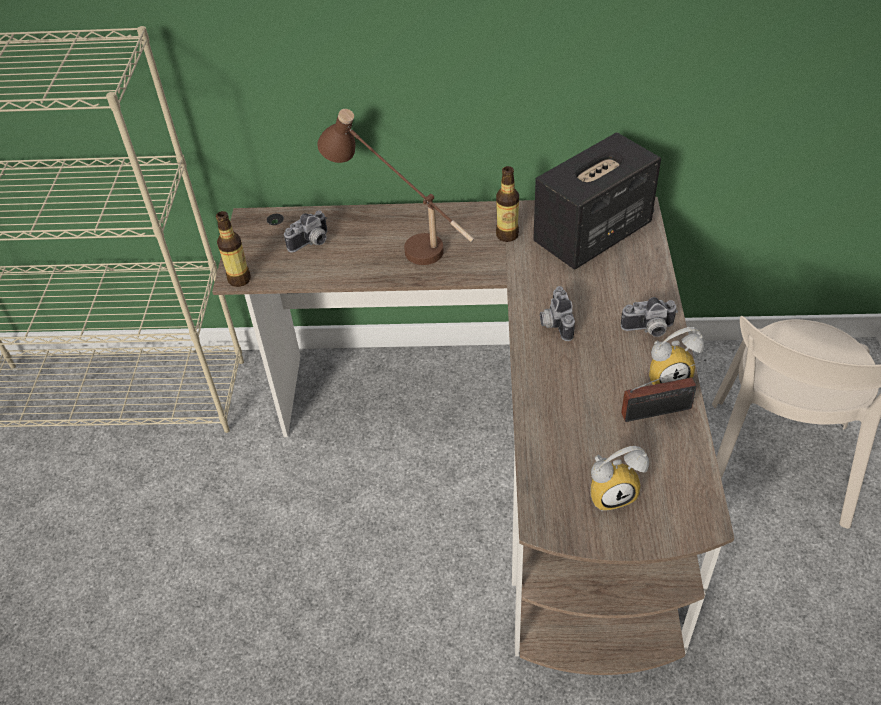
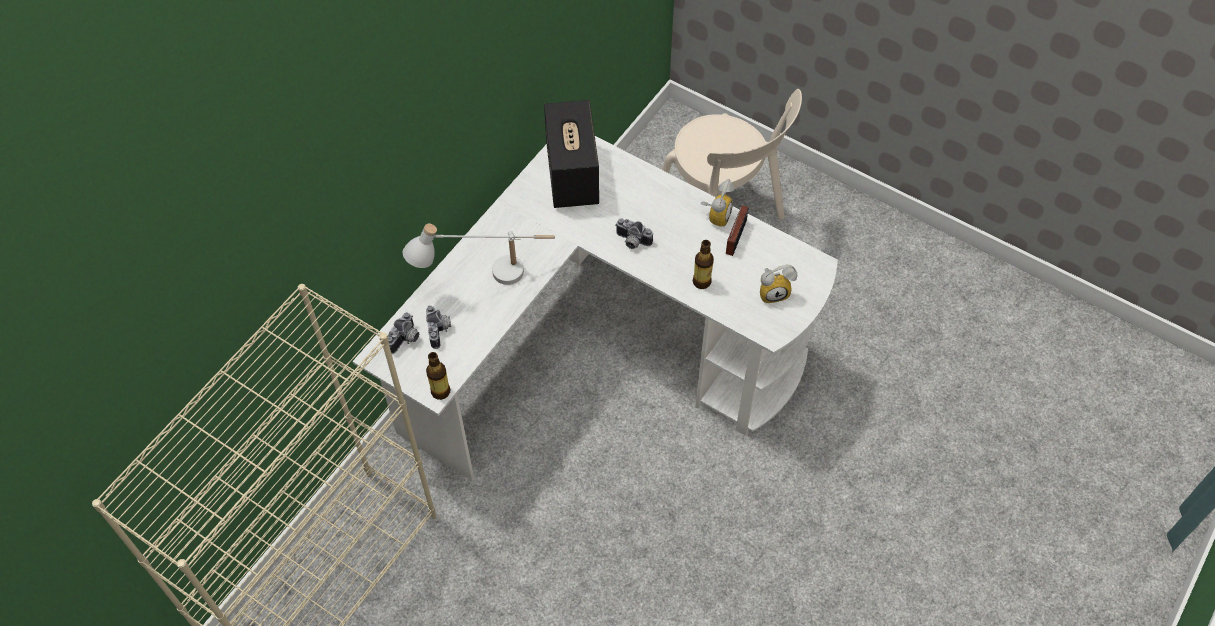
camera: 60 degrees left, 10 degrees up
brown desk [212,197,734,675] -> white desk [353,136,838,481]
brown table lamp [317,109,474,265] -> white table lamp [403,224,555,285]
bottle [496,166,519,242] -> bottle moved to [693,240,714,289]
alarm clock [590,446,649,511] -> alarm clock turned 60 degrees clockwise [760,265,797,303]
camera [621,297,678,337] -> camera moved to [388,312,419,354]

